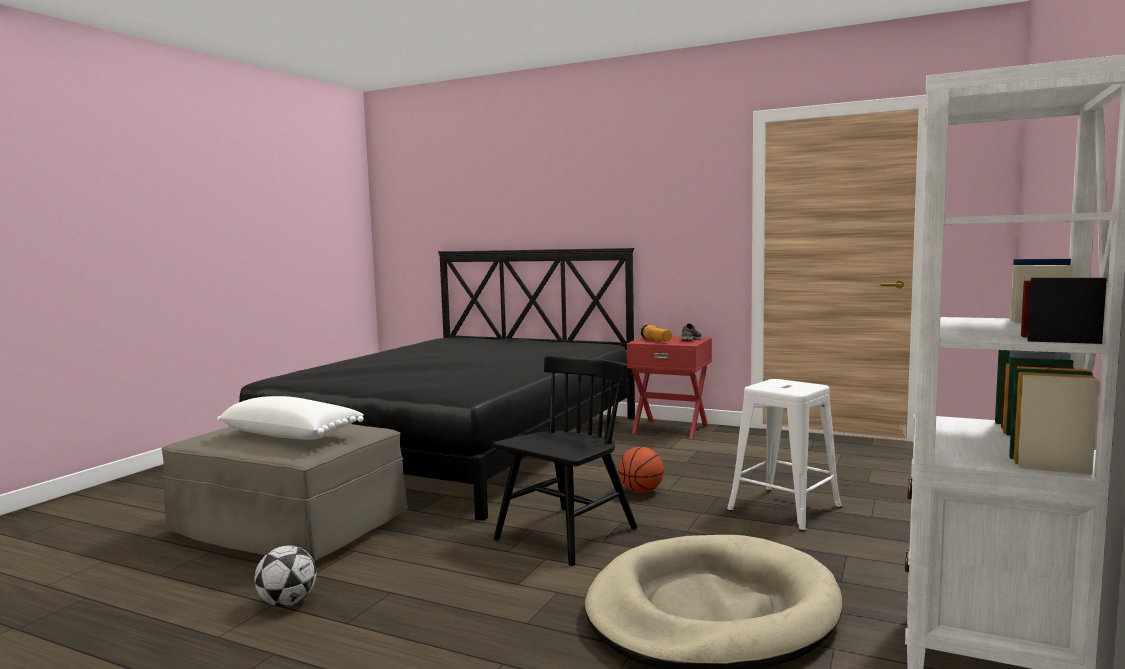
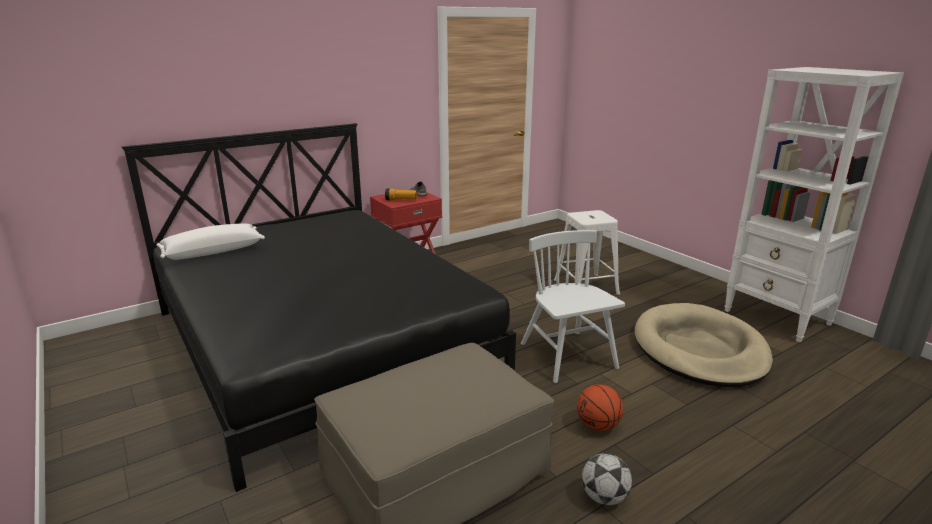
camera: 60 degrees left, 15 degrees up
white pillow [217,396,364,440] -> white pillow moved to [157,223,265,260]
black chair [493,355,637,566] -> white chair [521,230,625,383]
basketball [618,447,664,493] -> basketball moved to [577,384,623,431]

